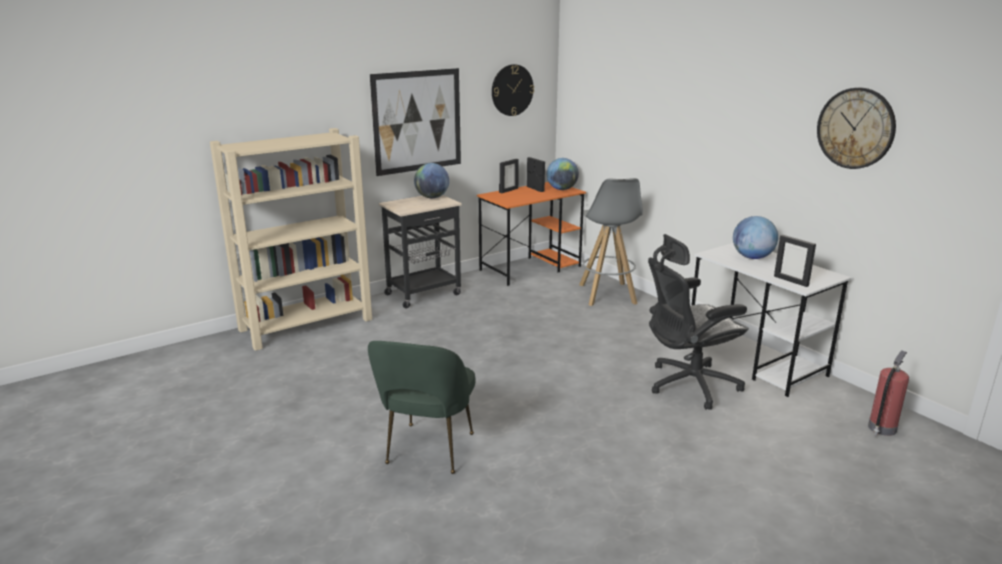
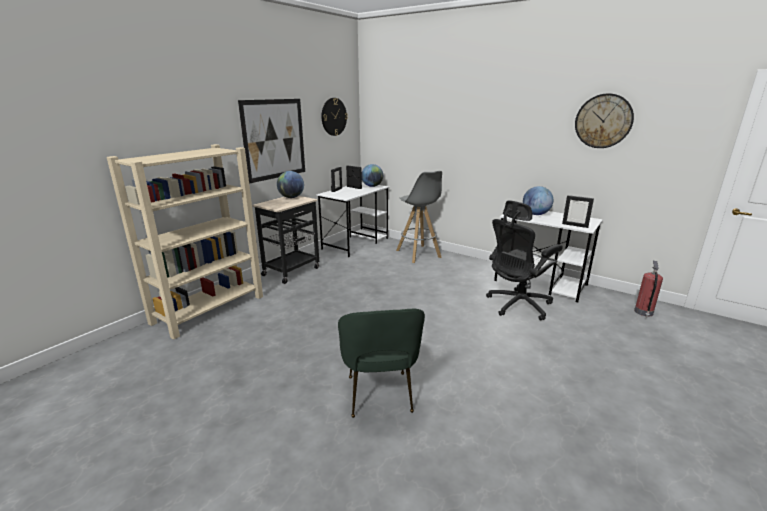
camera: 20 degrees left, 0 degrees up
orange desk [477,182,586,286] -> white desk [317,182,389,257]

